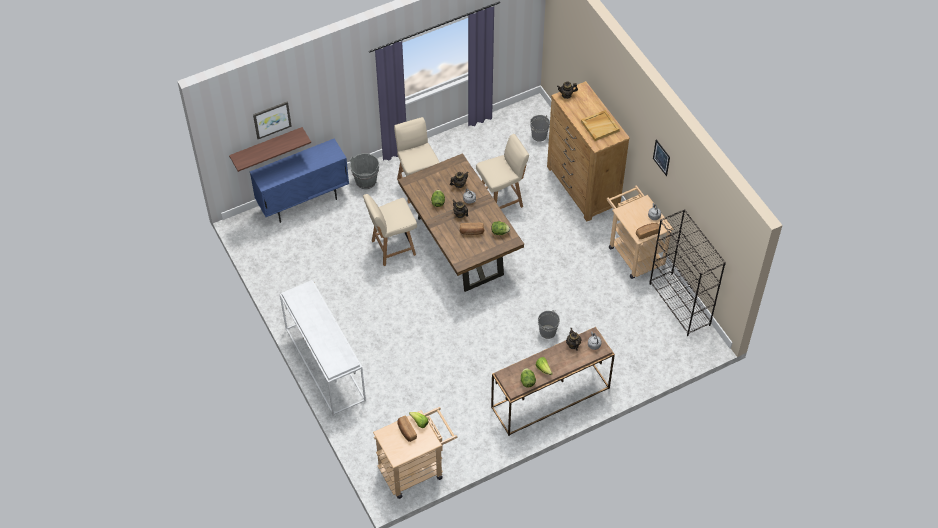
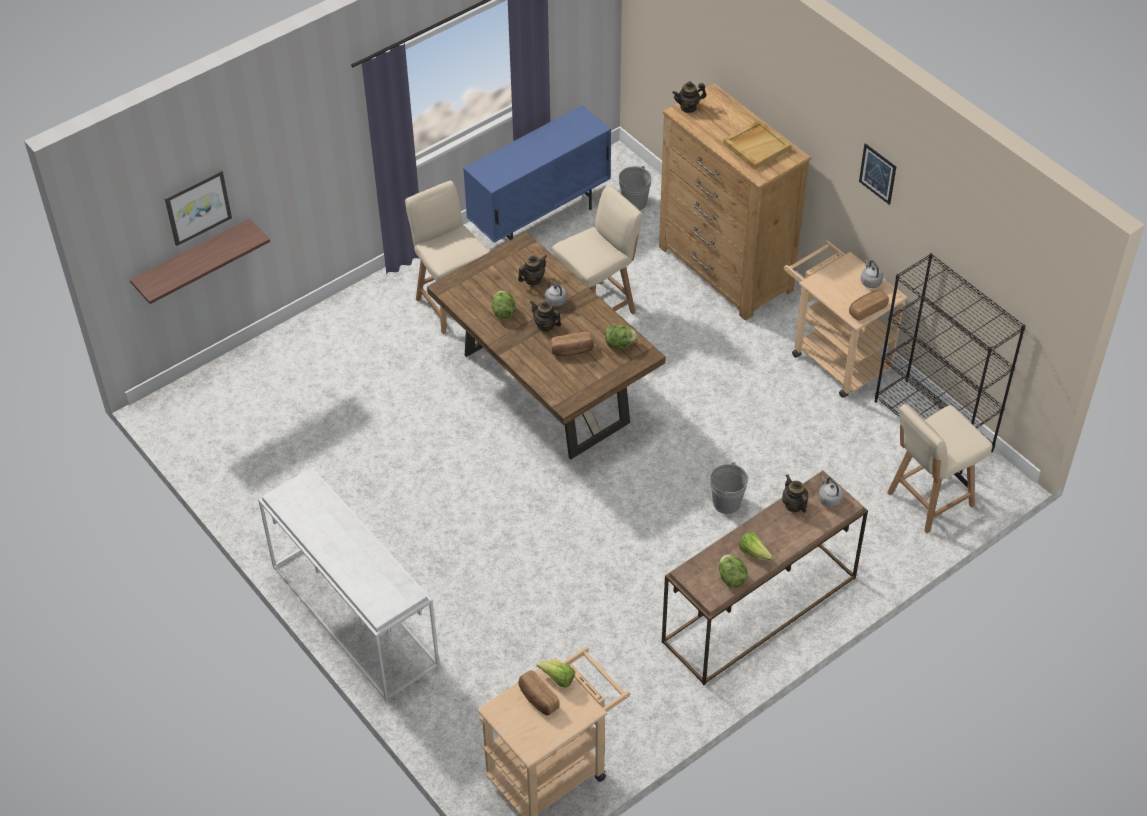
camera: 10 degrees left, 5 degrees down
blue cabinet [250,138,349,223] -> blue cabinet moved to [463,105,611,243]
grey bucket [350,153,379,189] -> none
beige chair [363,194,417,266] -> beige chair moved to [887,404,992,534]

